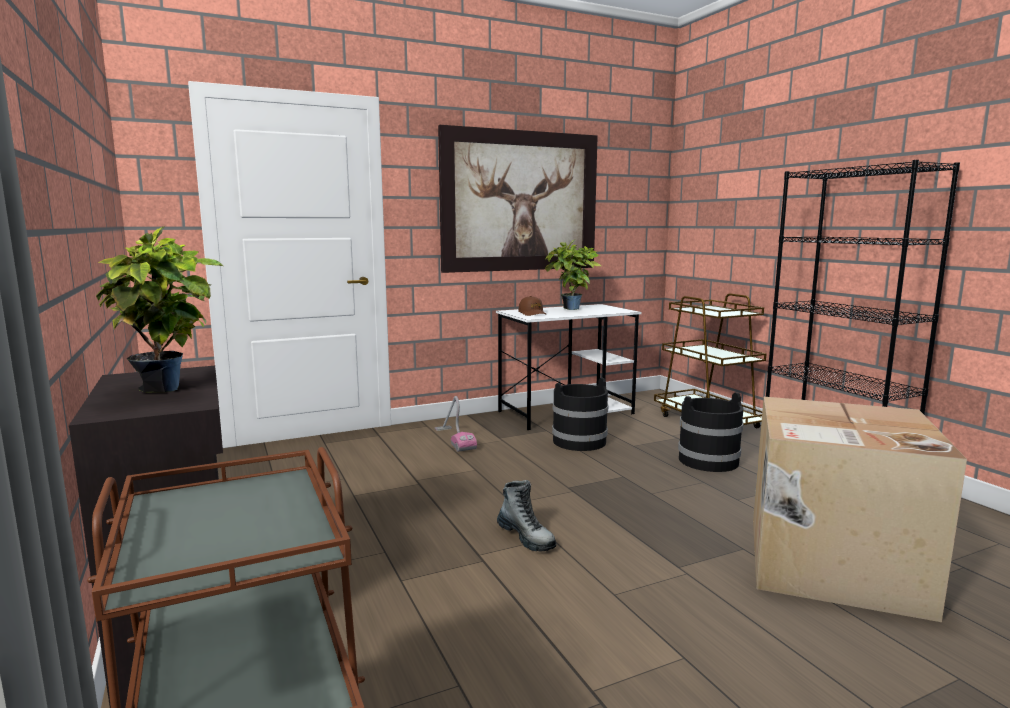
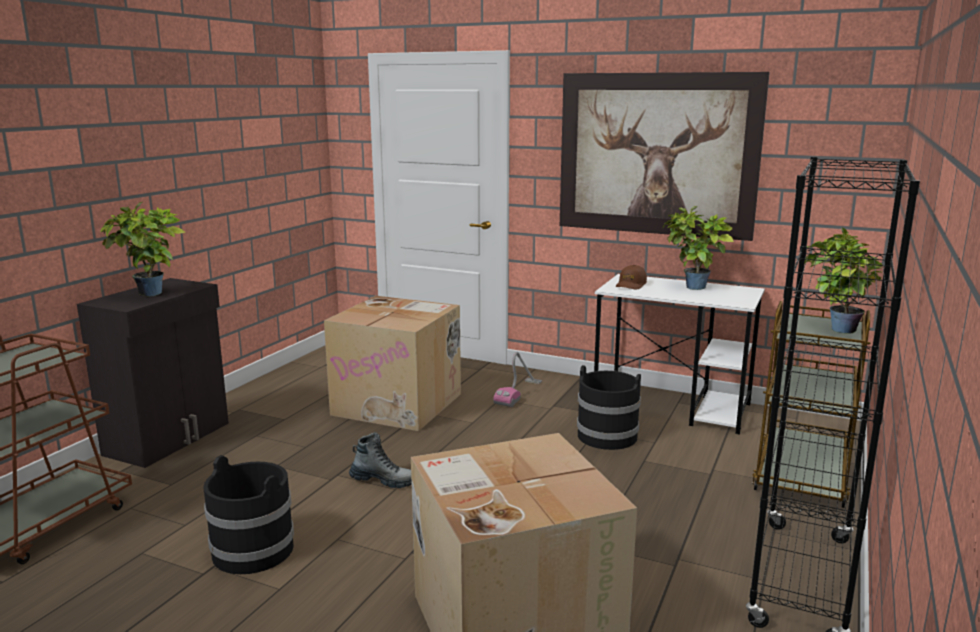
camera: 50 degrees right, 5 degrees up
boot [497,480,556,552] -> boot turned 90 degrees counterclockwise [349,432,412,488]
black bucket [678,392,743,472] -> black bucket moved to [204,455,294,574]
none -> cardboard box [324,296,461,431]
none -> potted plant [805,228,882,334]

